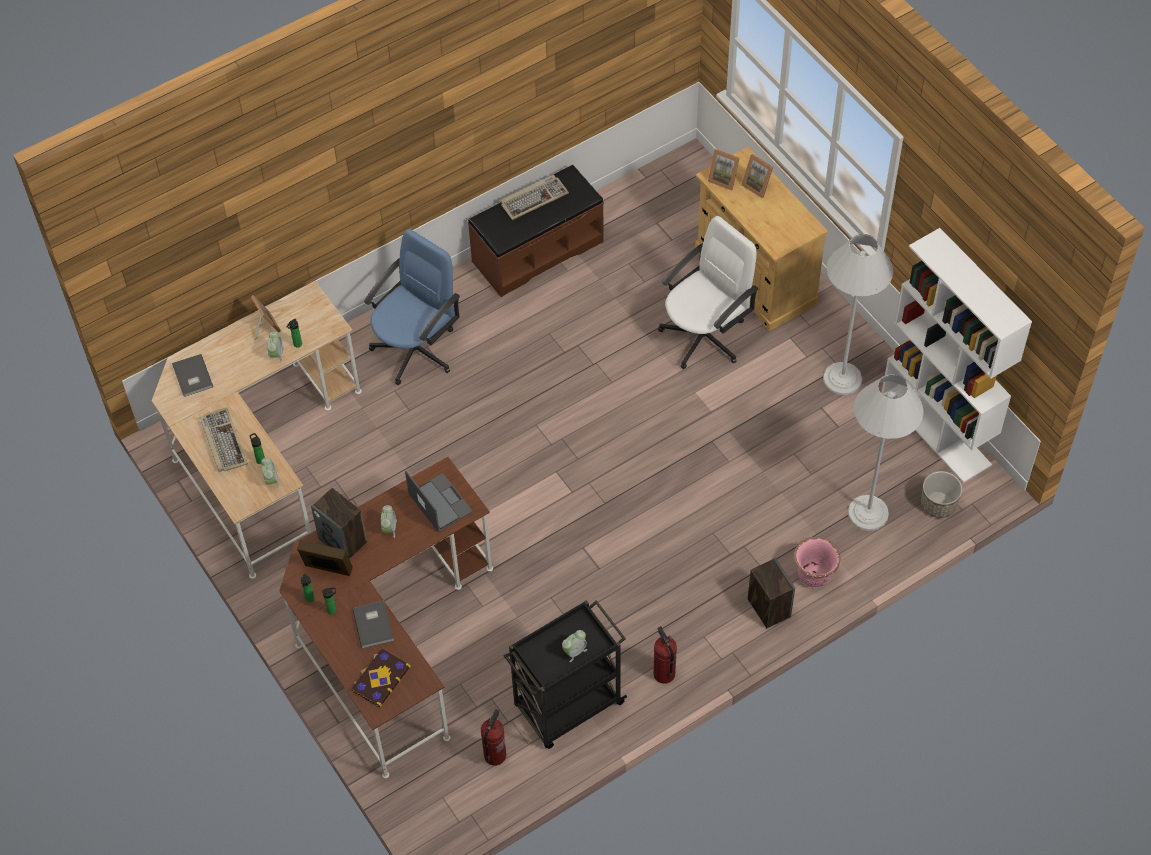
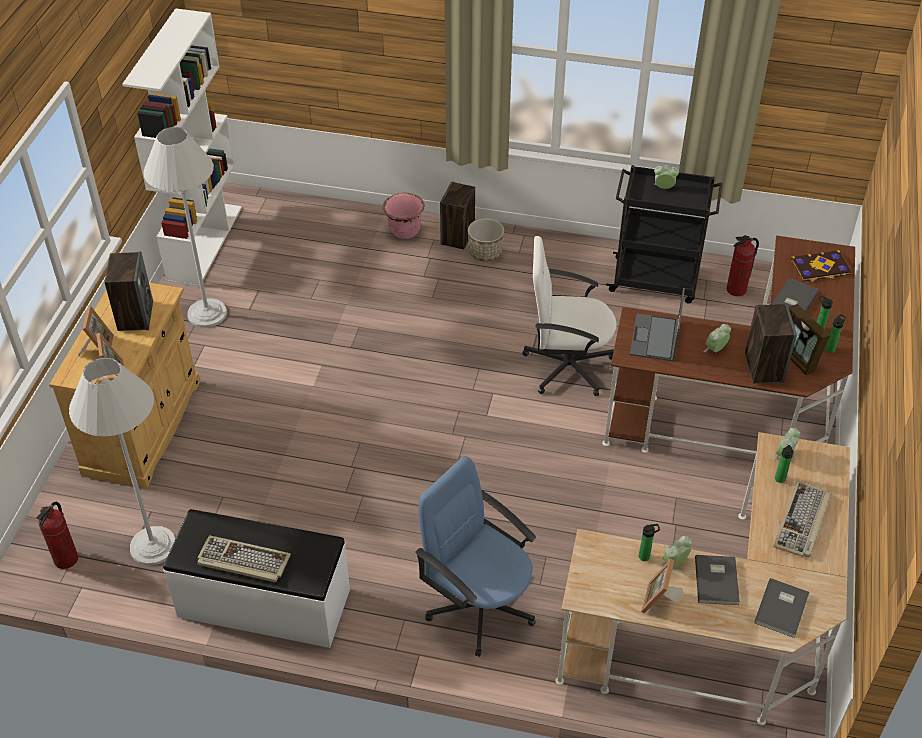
camera: 135 degrees left, 10 degrees down
blue office chair [364,229,460,385] -> blue office chair turned 45 degrees clockwise [415,456,536,657]
brown bench [468,165,604,297] -> white bench [163,509,350,648]
fire extinguisher [653,626,677,684] -> fire extinguisher moved to [36,502,78,569]
white office chair [658,216,759,369] -> white office chair moved to [523,236,617,396]
white floor lamp [848,374,923,531] -> white floor lamp moved to [69,357,176,566]
planter [921,471,962,518] -> planter moved to [468,218,504,262]
none -> speaker [105,252,153,331]
none -> grey book [695,555,740,605]

